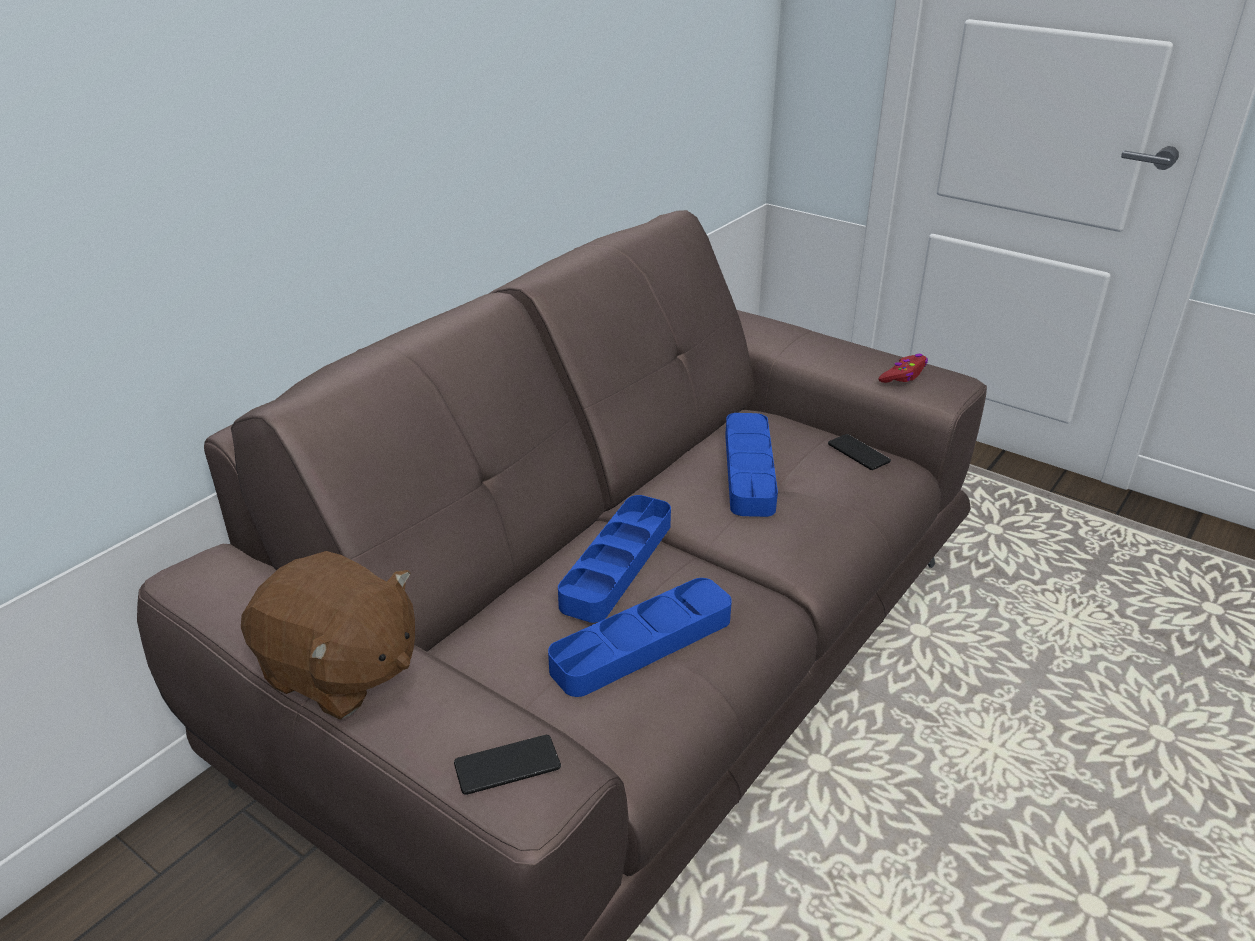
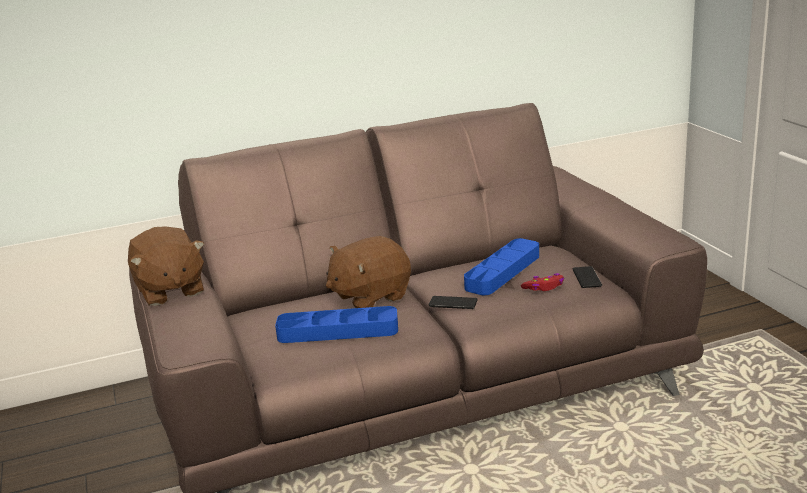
camera: 35 degrees right, 10 degrees down
phone [454,735,561,795] -> phone moved to [429,296,478,309]
blue tray [558,495,671,623] -> brown plush toy [326,236,411,308]
red game controller [878,354,928,383] -> red game controller moved to [521,273,564,291]

